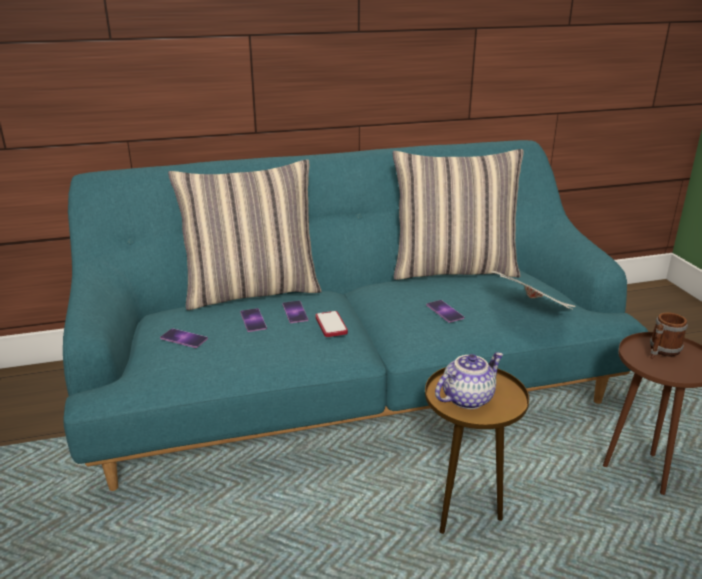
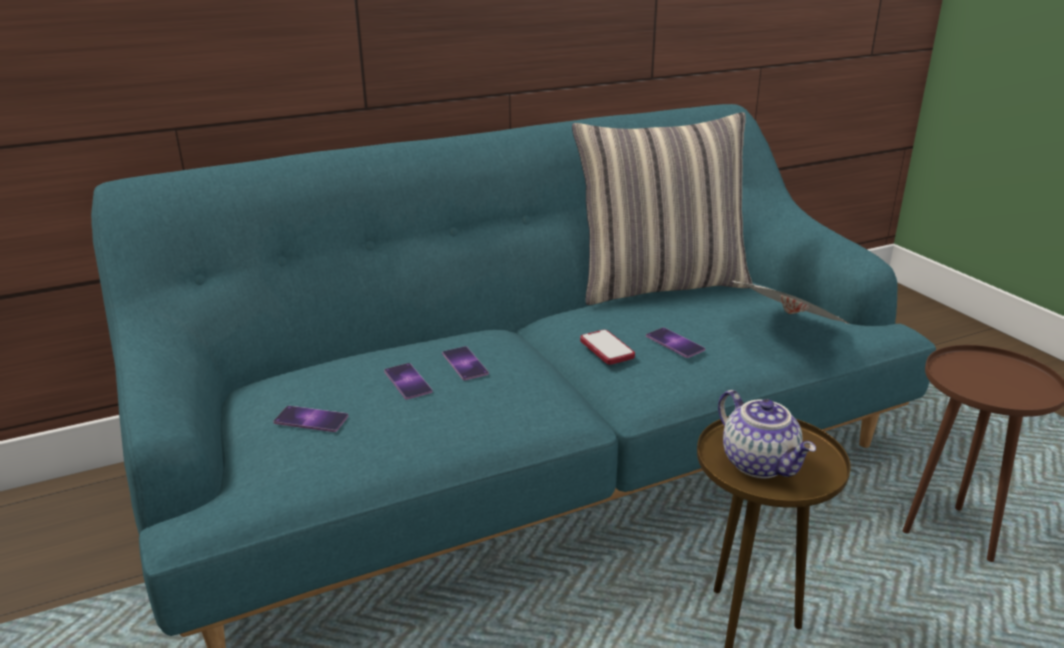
camera: 10 degrees left, 0 degrees up
pillow [168,159,322,310] -> none
phone [316,311,348,337] -> phone moved to [580,330,635,365]
teapot [435,352,504,409] -> teapot turned 105 degrees clockwise [718,390,816,479]
mug [650,312,688,359] -> none

